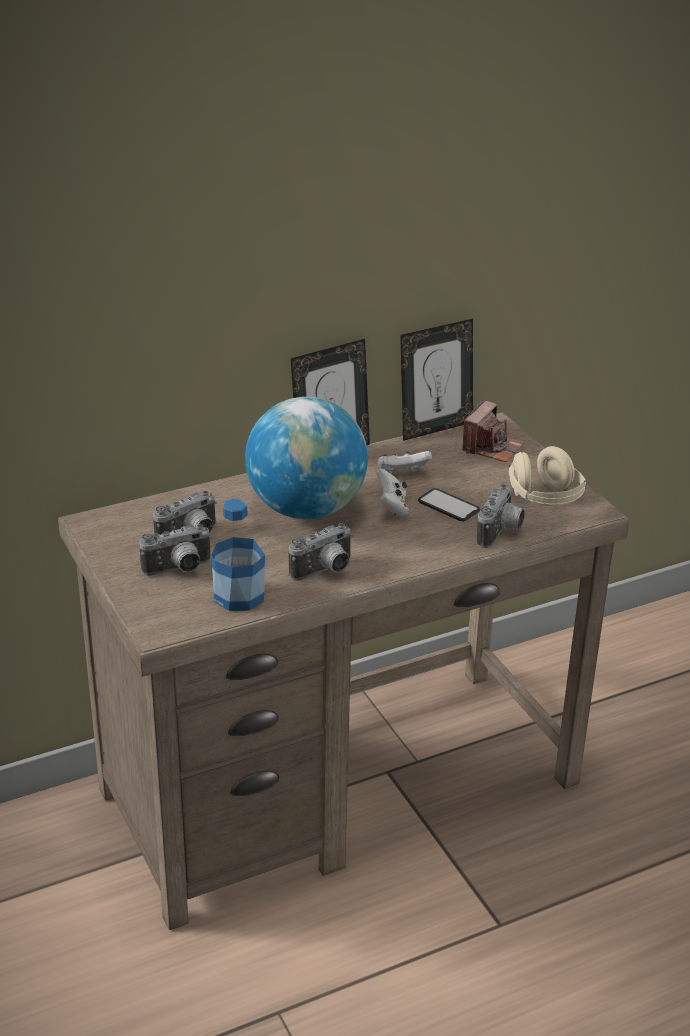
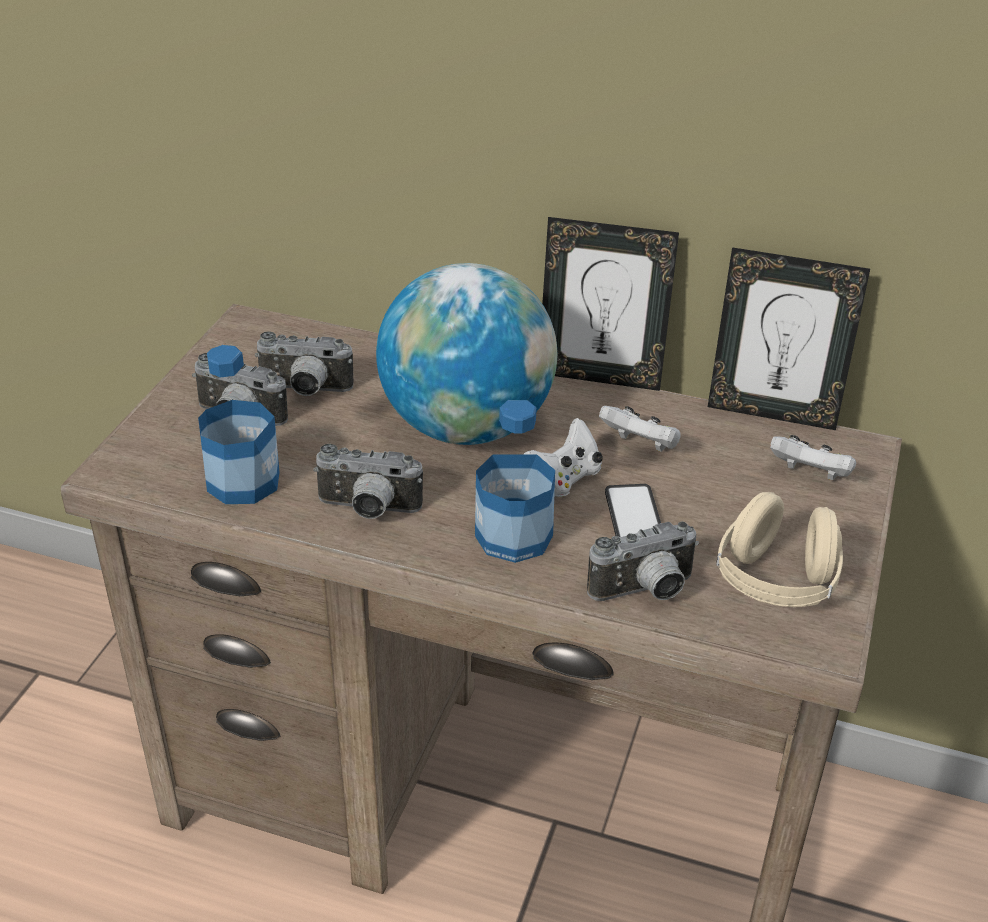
camera: 45 degrees right, 5 degrees up
camera [462,400,524,462] -> white game controller [770,435,856,481]
none -> bottle [475,400,555,563]

